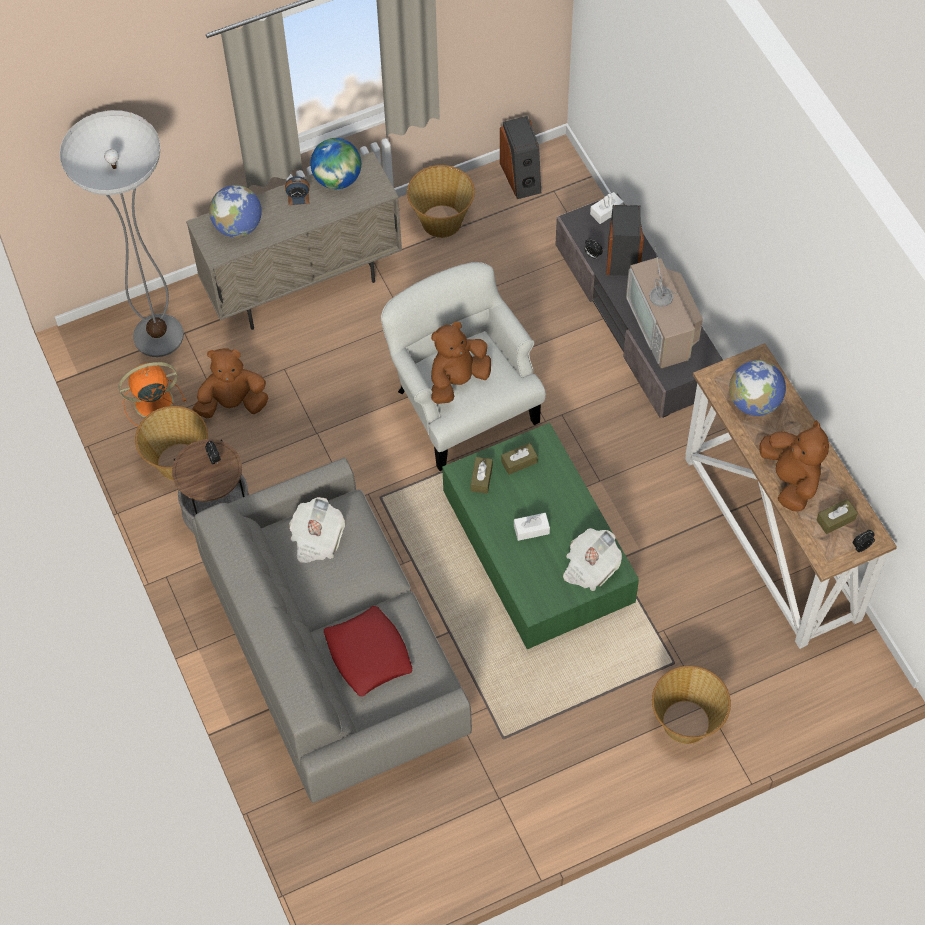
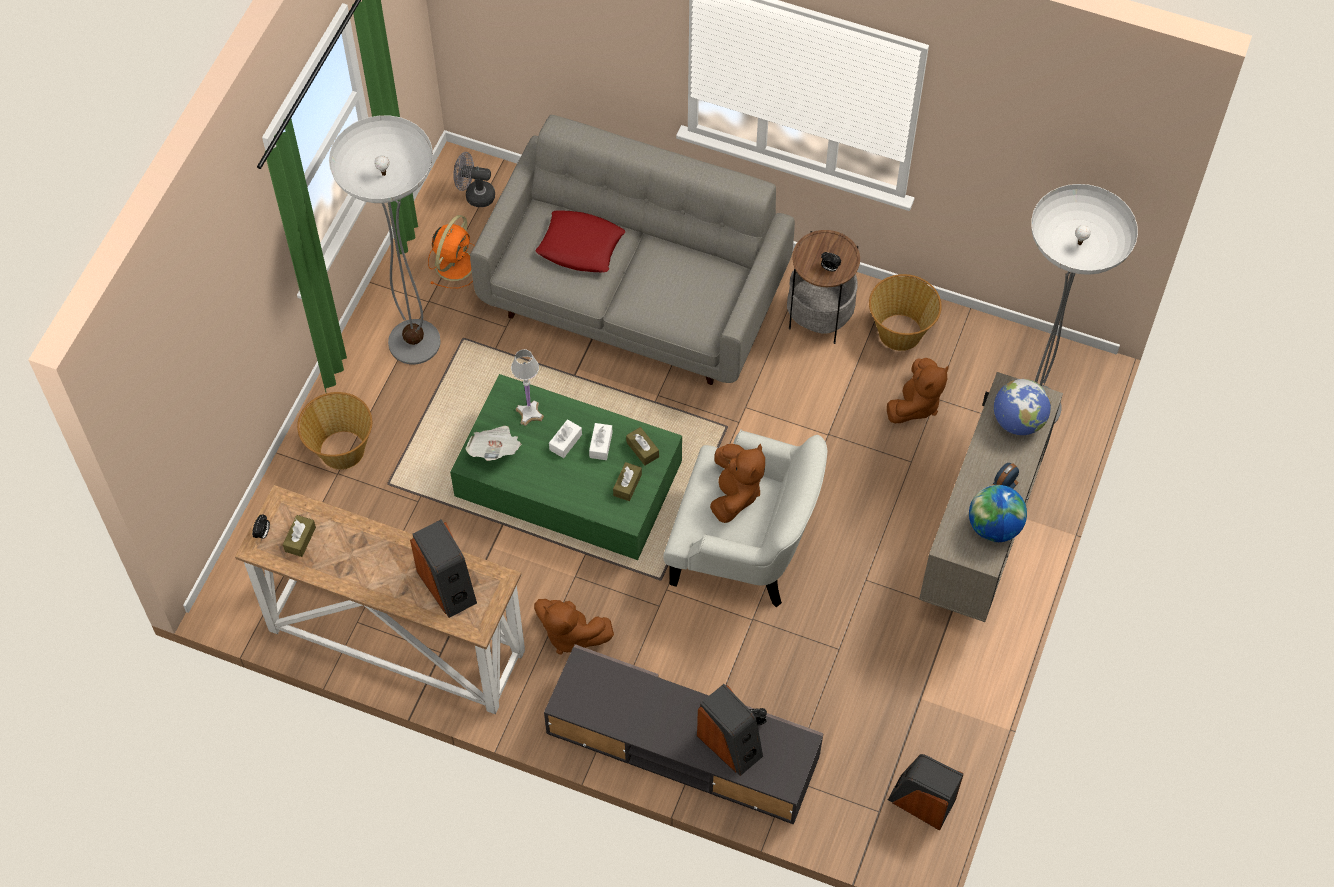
camera: 135 degrees right, 0 degrees up
orange fan [119,362,186,426] -> orange fan moved to [428,215,475,288]
newspaper [289,497,345,563] -> none
basket [407,165,475,238] -> none
white tissue box [590,192,624,224] -> white tissue box moved to [589,423,612,460]
television [626,246,703,368] -> none
globe [729,360,786,416] -> speaker [410,519,477,618]
brown plush toy [759,420,829,511] -> brown plush toy moved to [534,599,614,655]
none -> floor lamp [329,115,441,364]
none -> grey fan [453,152,495,207]
none -> white table lamp [511,349,544,426]

